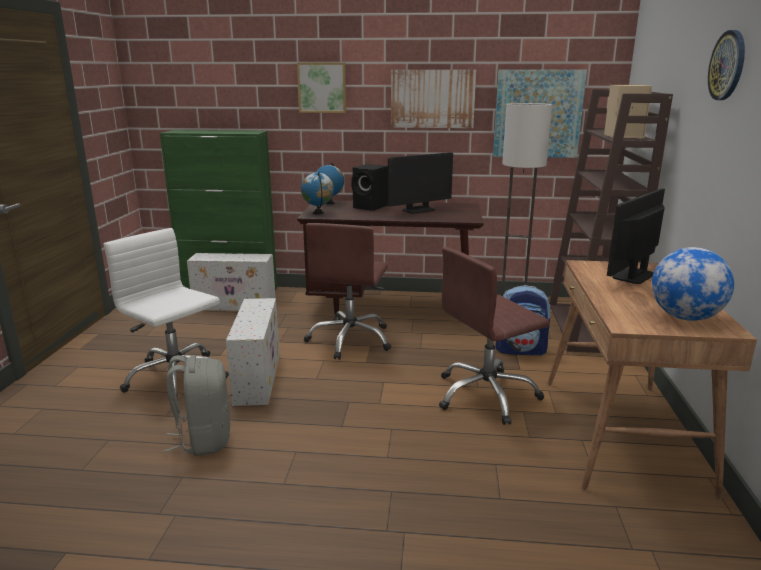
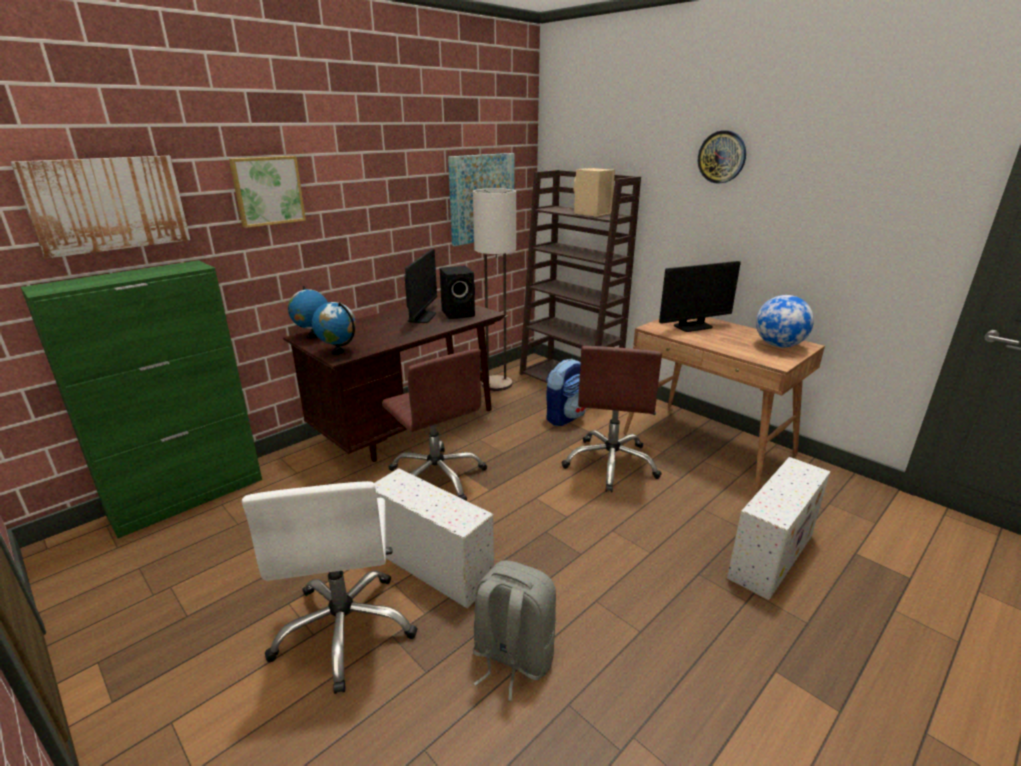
camera: 50 degrees left, 5 degrees up
white office chair [104,228,229,400] -> white office chair turned 90 degrees counterclockwise [242,481,417,694]
white storage box [187,253,276,311] -> white storage box moved to [727,457,830,600]
black speaker [351,164,388,211] -> black speaker moved to [440,266,475,319]
picture [391,70,476,128] -> picture moved to [11,156,190,259]
monitor [607,188,665,284] -> monitor turned 105 degrees counterclockwise [659,261,741,332]

